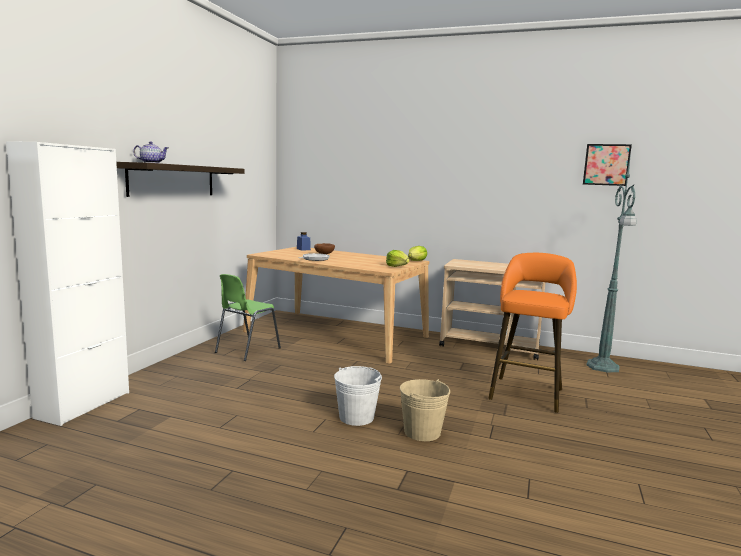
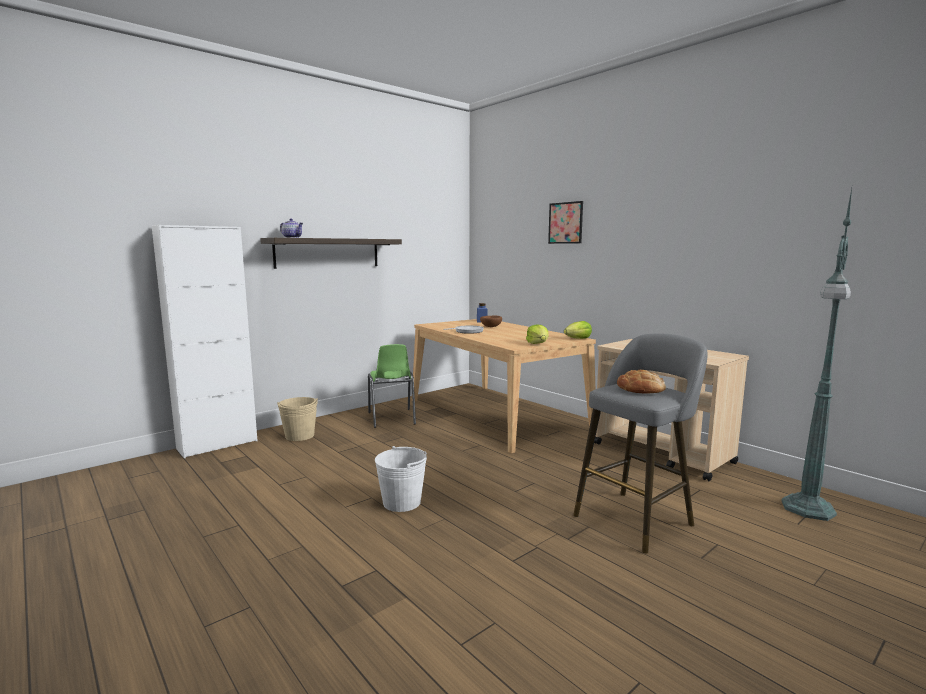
camera: 30 degrees right, 0 degrees up
green chair [215,274,281,361] -> green chair turned 75 degrees counterclockwise [368,344,416,428]
beige bucket [400,379,450,441] -> beige bucket moved to [277,397,318,441]
orange stool [488,253,577,413] -> grey stool [573,334,708,553]
picture [583,144,632,186] -> picture moved to [548,201,583,244]
none -> bread [617,370,666,394]

